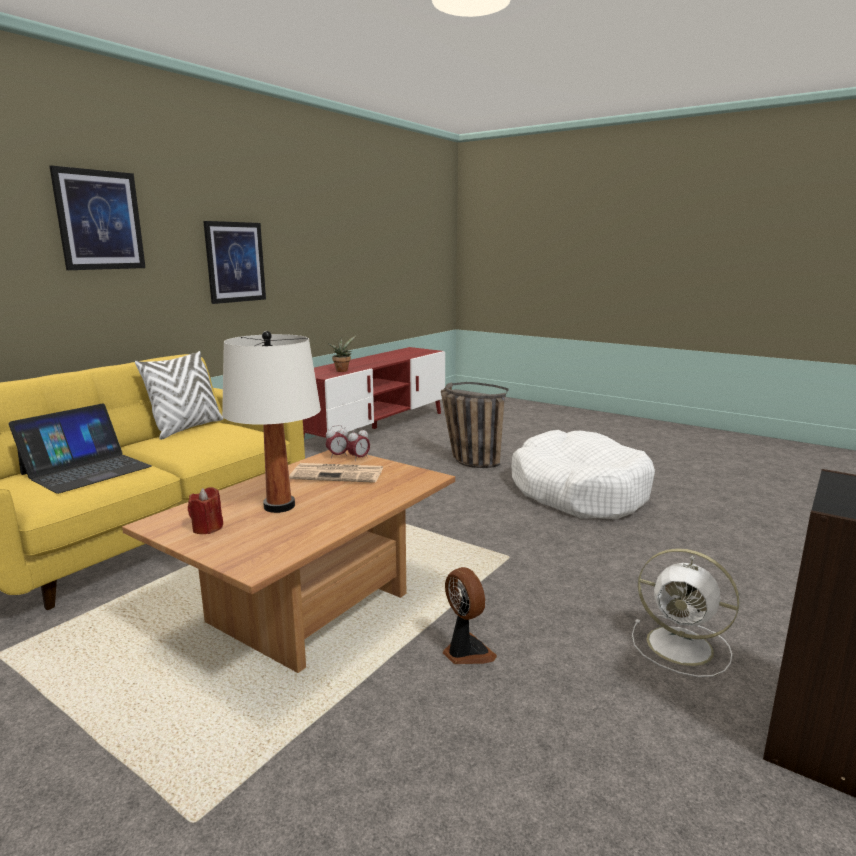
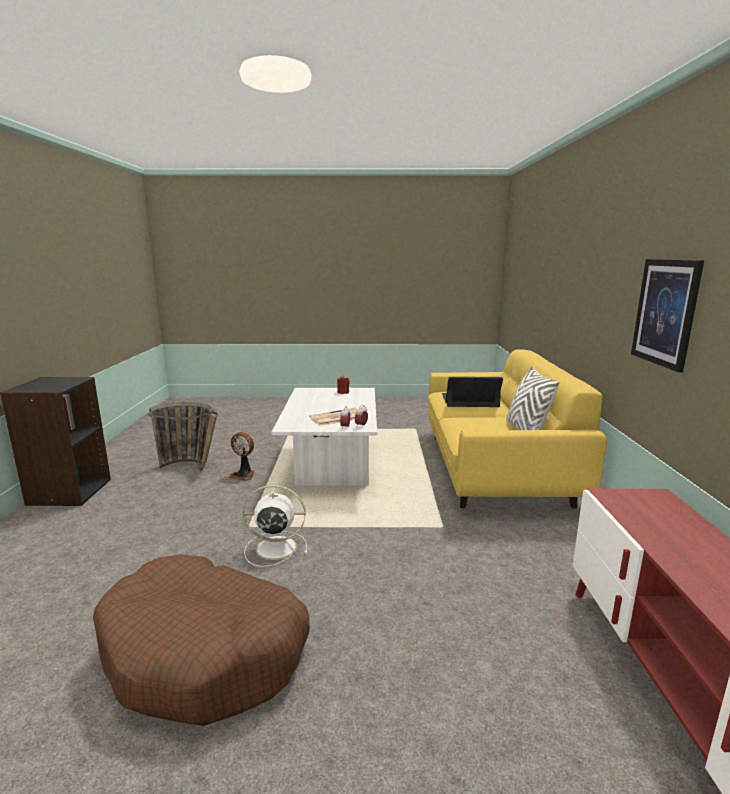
camera: 145 degrees right, 0 degrees up
laptop [9,404,152,494] -> laptop turned 90 degrees clockwise [442,377,503,407]
picture [49,165,146,270] -> none
brown coffee table [122,450,455,673] -> white coffee table [272,388,377,486]
white table lamp [222,331,321,513] -> none
potted plant [328,336,356,372] -> none
basket [441,382,508,468] -> basket moved to [148,402,218,471]
white dog bed [512,430,655,519] -> brown dog bed [93,555,310,726]
white fan [632,548,740,677] -> white fan moved to [243,485,307,567]

